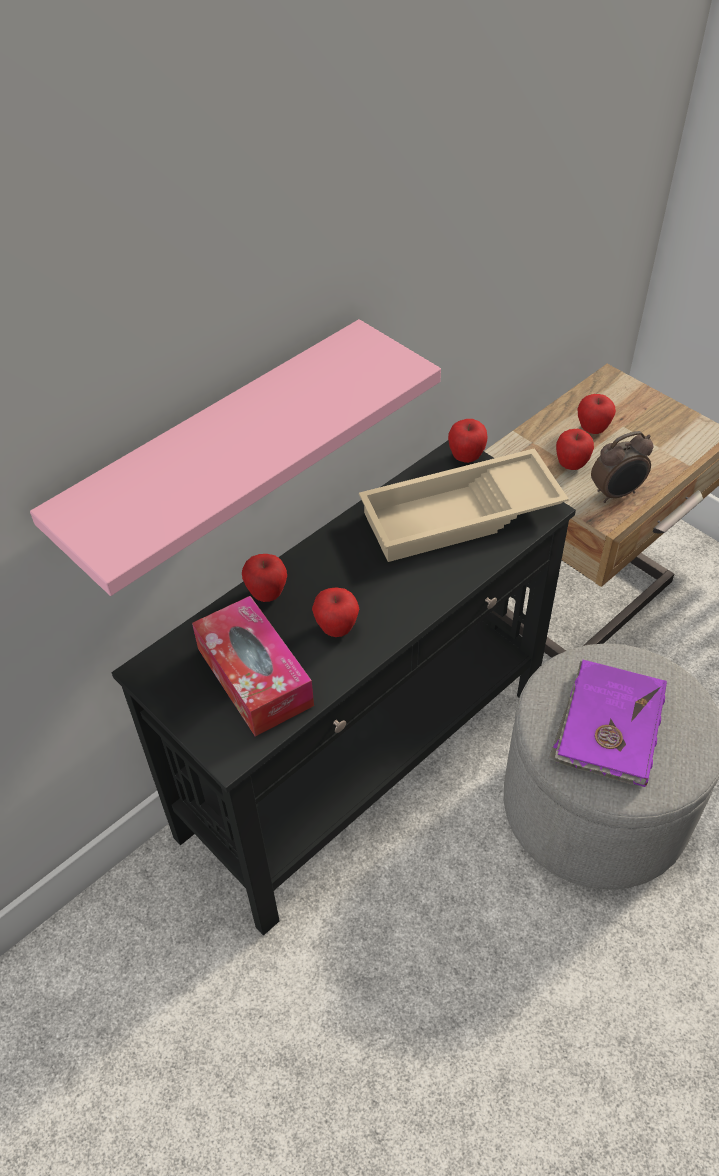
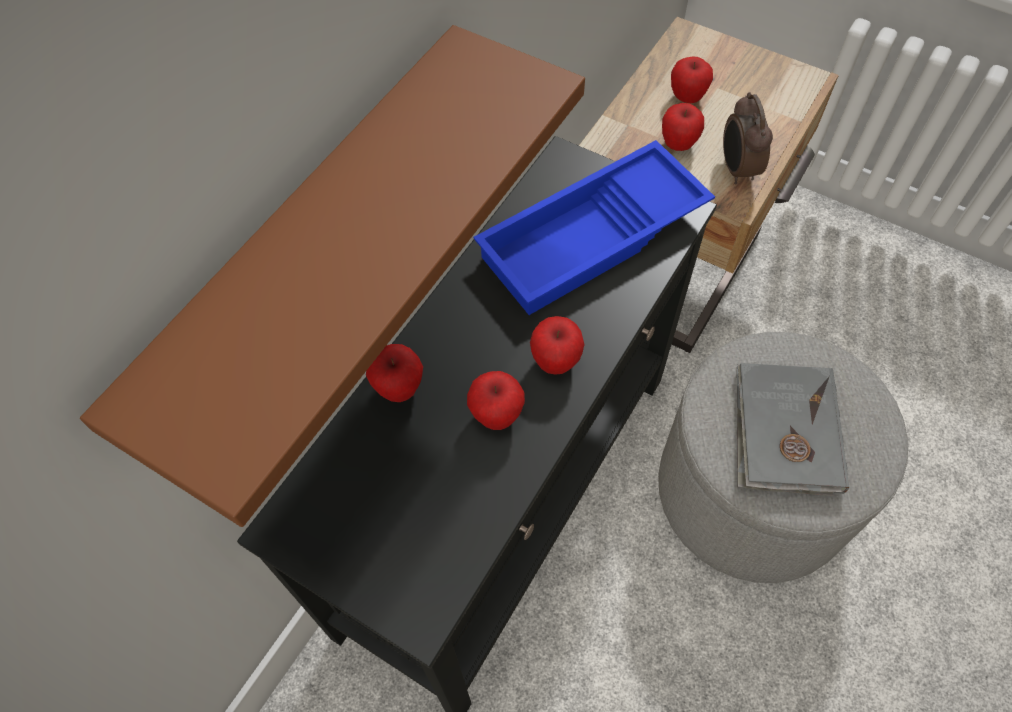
camera: 15 degrees left, 10 degrees up
pink shelf [30,319,441,596] -> brown shelf [80,25,585,527]
tissue box [192,596,314,736] -> none
beige tray [359,448,569,562] -> blue tray [474,140,715,315]
apple [448,419,487,463] -> apple moved to [530,316,585,375]
purple book [549,660,667,787] -> grey book [737,363,849,496]
alarm clock [591,431,653,503] -> alarm clock turned 120 degrees clockwise [723,92,773,185]

